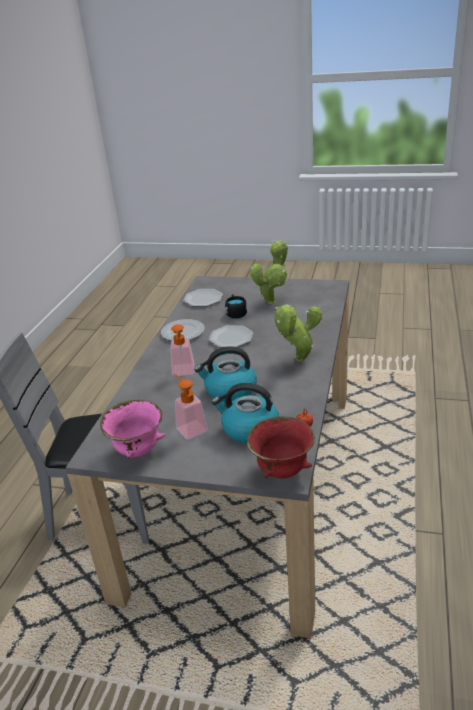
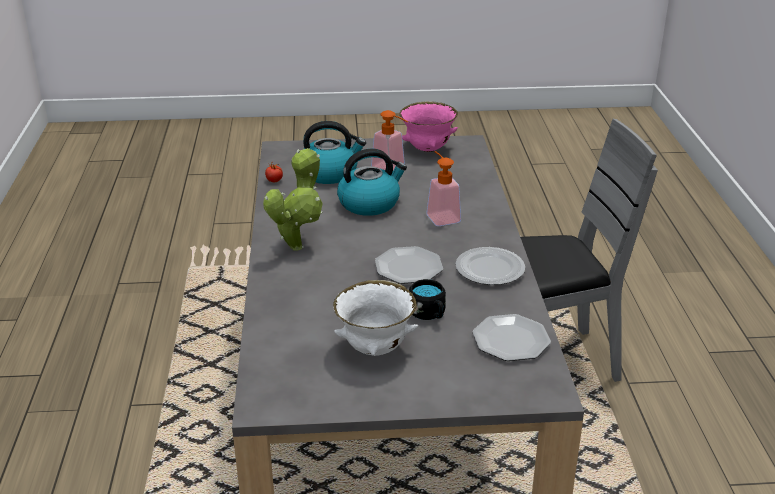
camera: 160 degrees right, 0 degrees up
red bowl [247,416,315,479] -> none
potted plant [250,240,288,304] -> white bowl [333,280,418,356]

